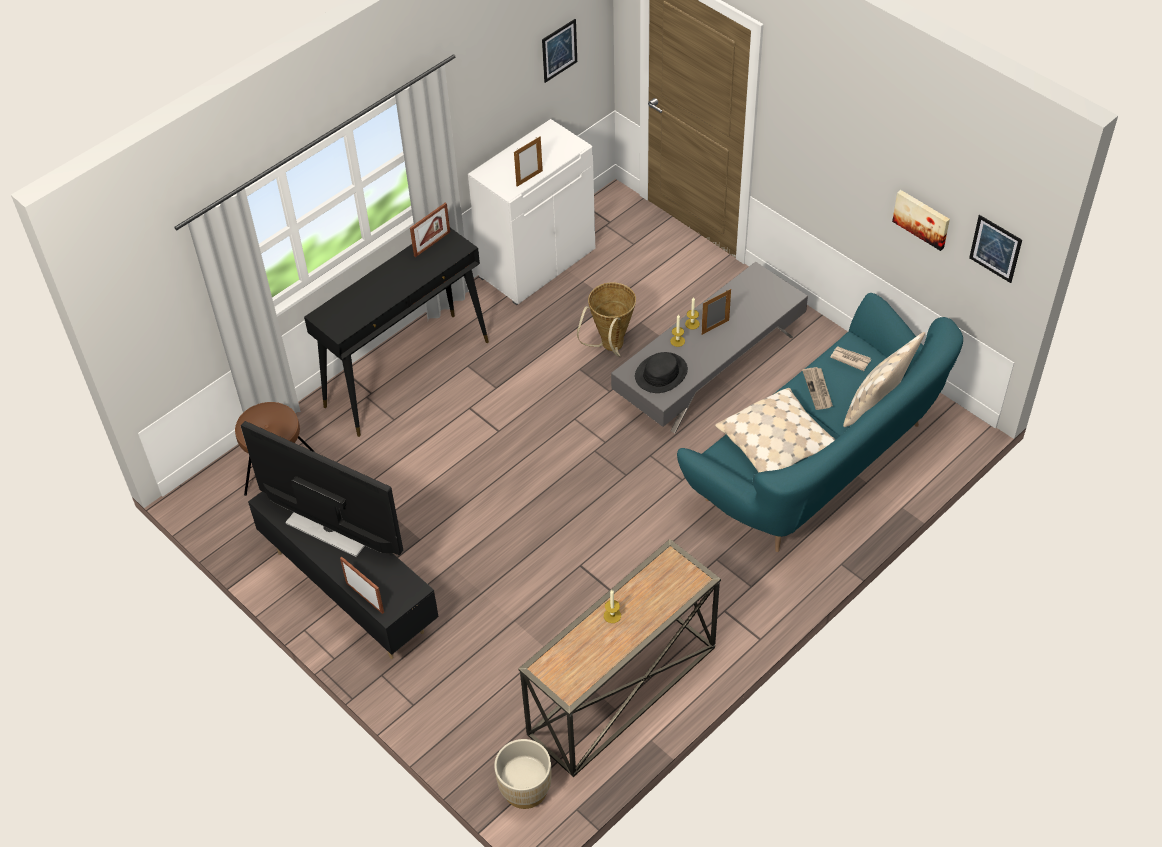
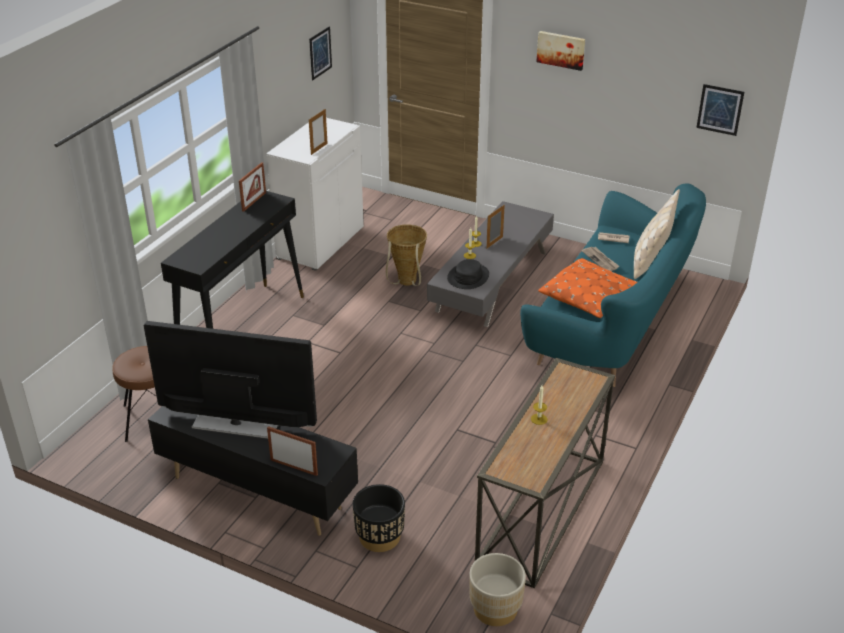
camera: 20 degrees left, 15 degrees down
beige pillow [715,388,836,472] -> orange pillow [538,258,637,318]
picture [892,190,950,251] -> picture moved to [536,31,585,71]
none -> black planter [353,484,405,552]

